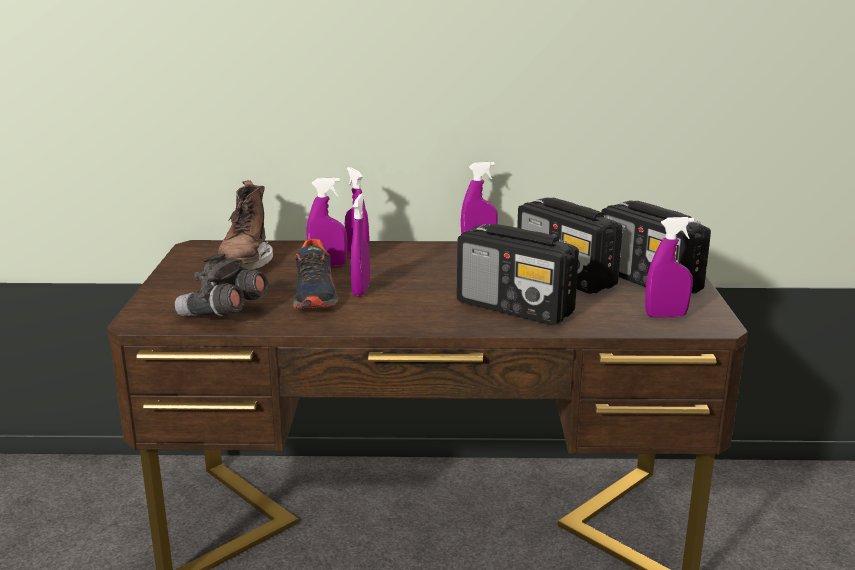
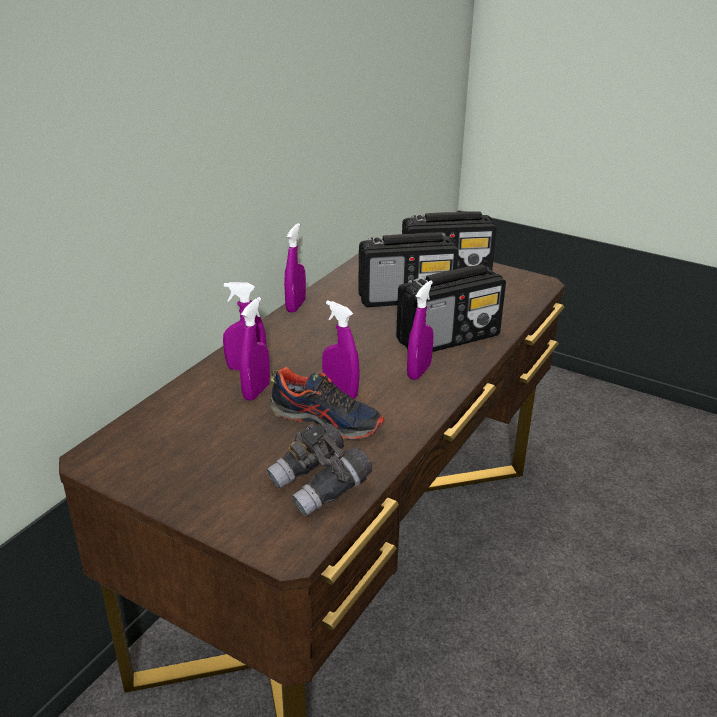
camera: 60 degrees left, 10 degrees up
brown boot [218,180,273,269] -> none
purple spray bottle [645,217,694,317] -> purple spray bottle moved to [407,280,434,380]

